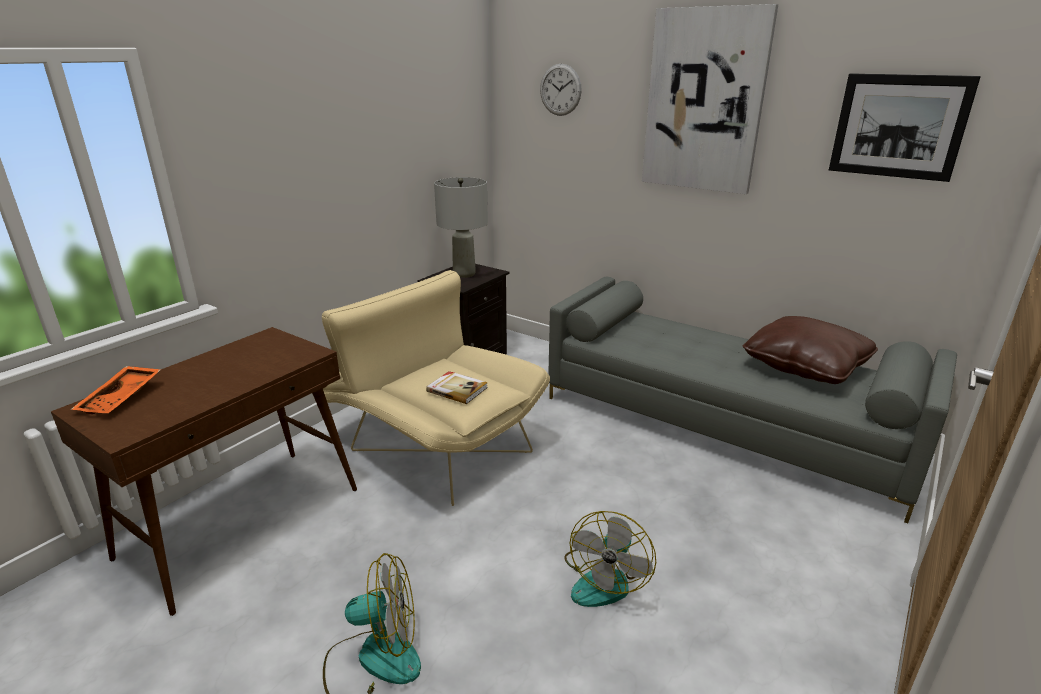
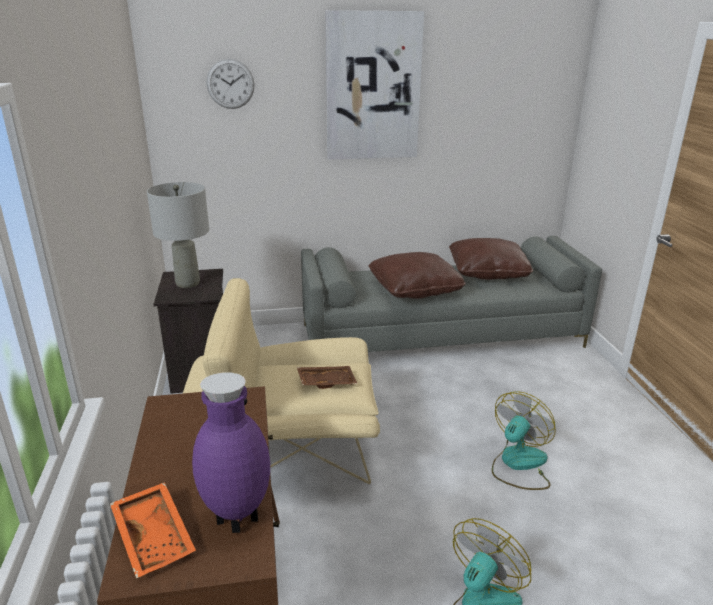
camera: 45 degrees left, 0 degrees up
book [426,371,488,404] -> brown tray [297,366,358,389]
fan [564,511,656,607] -> fan turned 120 degrees counterclockwise [492,391,556,490]
picture [829,73,981,182] -> none
none -> purple vase [192,372,270,533]
none -> brown pillow [368,252,466,299]

